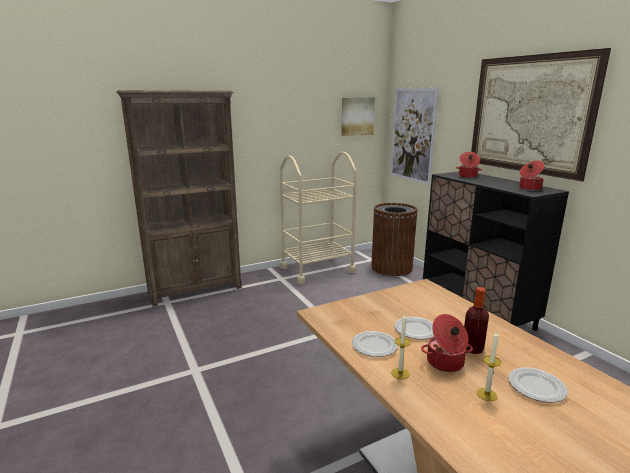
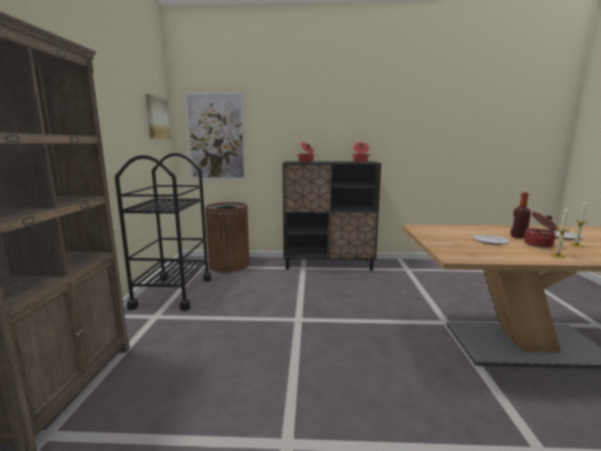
camera: 60 degrees left, 5 degrees down
beige cart [280,152,357,284] -> black cart [115,153,211,311]
plate [352,331,398,357] -> none
picture [471,48,611,181] -> none

